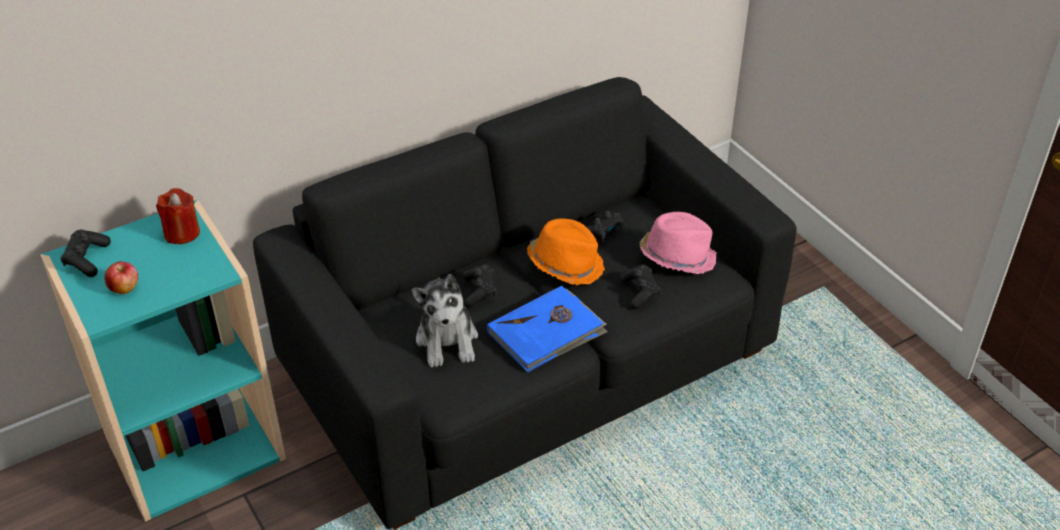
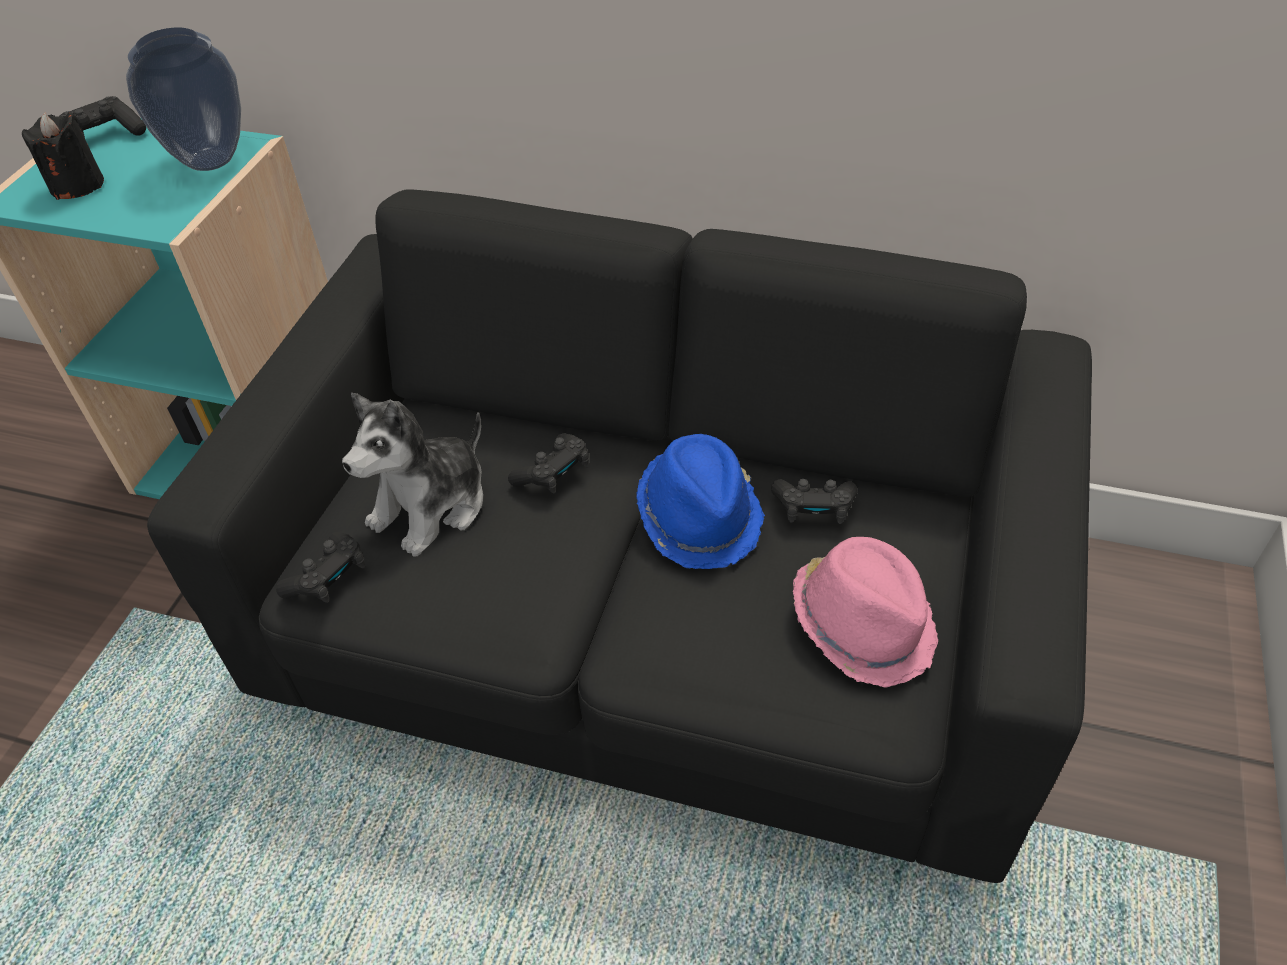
camera: 50 degrees right, 5 degrees up
apple [104,261,138,294] -> black candle [22,112,104,200]
red candle [156,188,200,244] -> vase [126,27,241,171]
blue book [487,286,608,373] -> none
orange hat [527,219,605,285] -> blue hat [636,434,765,569]
black game controller [619,265,661,309] -> black game controller moved to [276,532,365,603]

